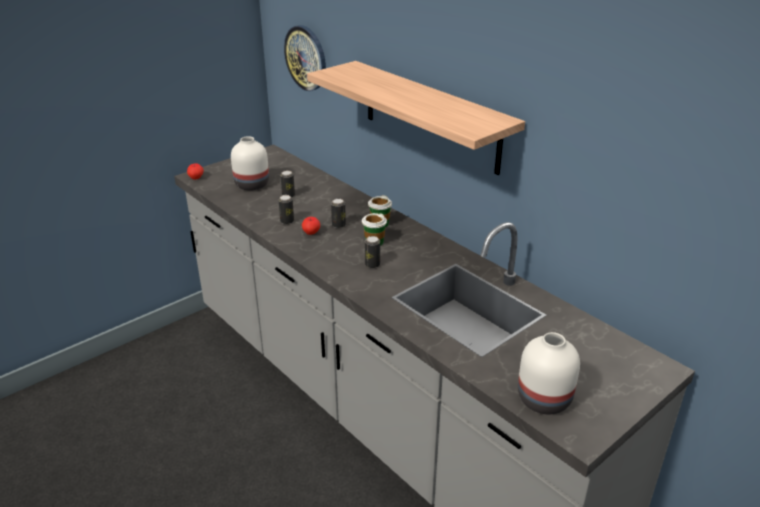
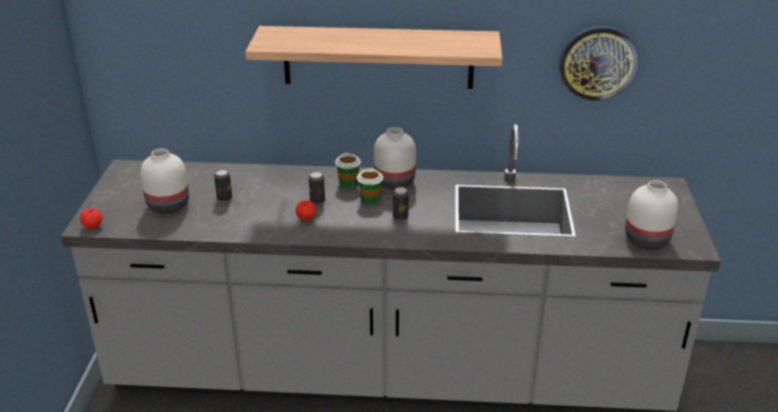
camera: 45 degrees left, 0 degrees up
can [278,195,294,224] -> none
wall clock [284,25,326,91] -> wall clock moved to [559,26,639,101]
none -> white vase [374,127,416,190]

